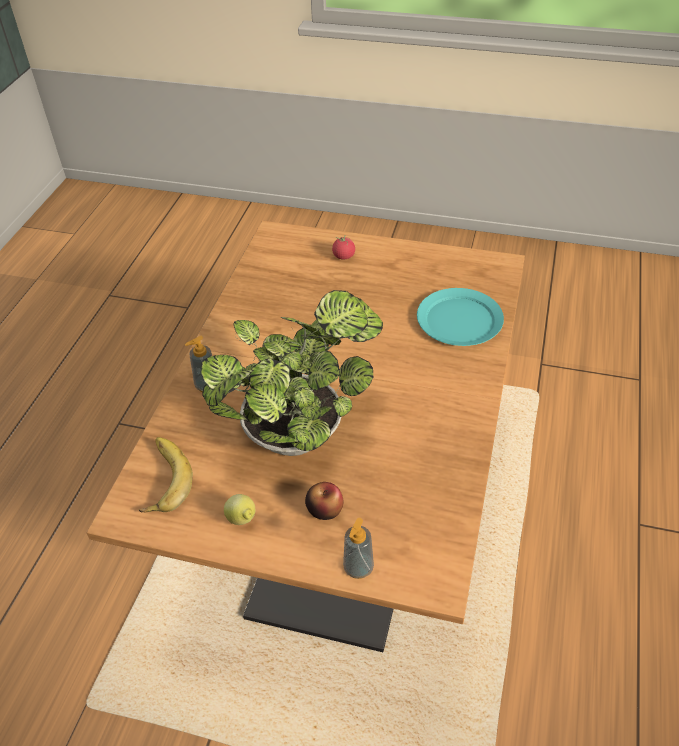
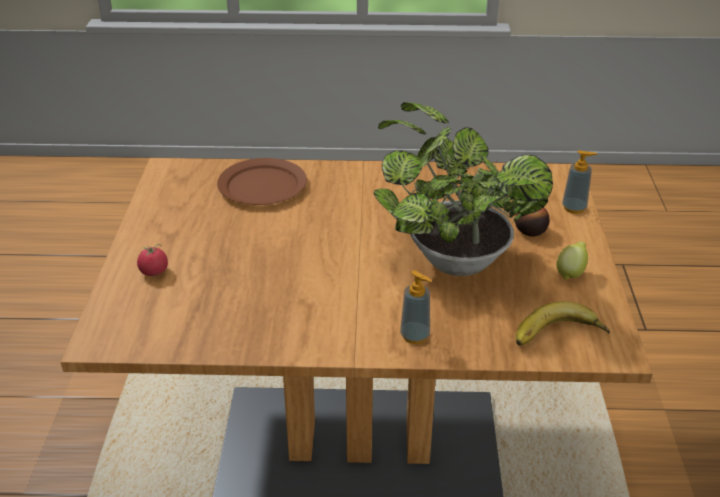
camera: 105 degrees left, 10 degrees down
turquoise plate [417,288,504,346] -> brown plate [217,158,307,205]

